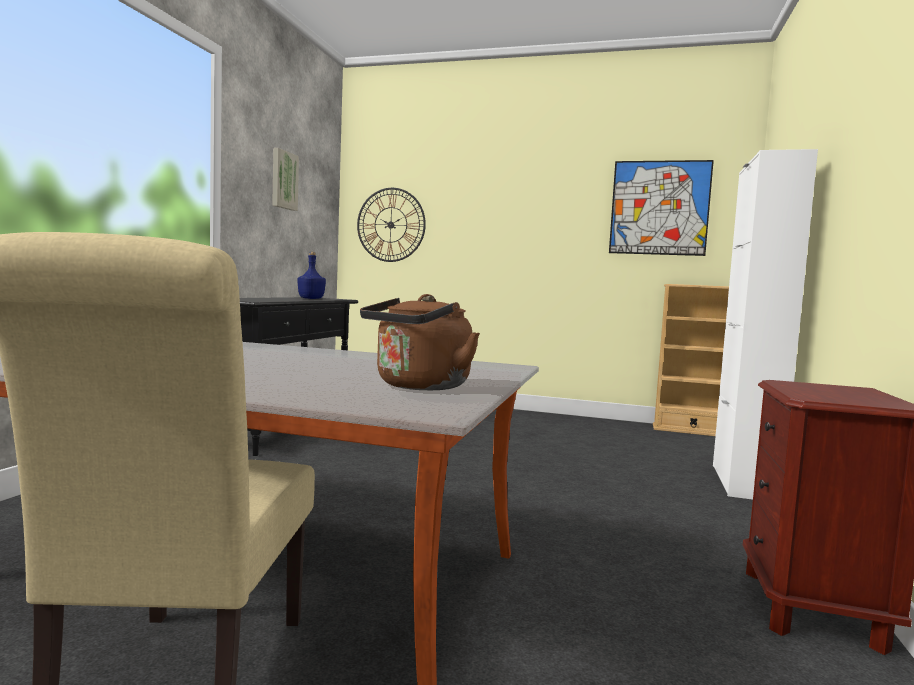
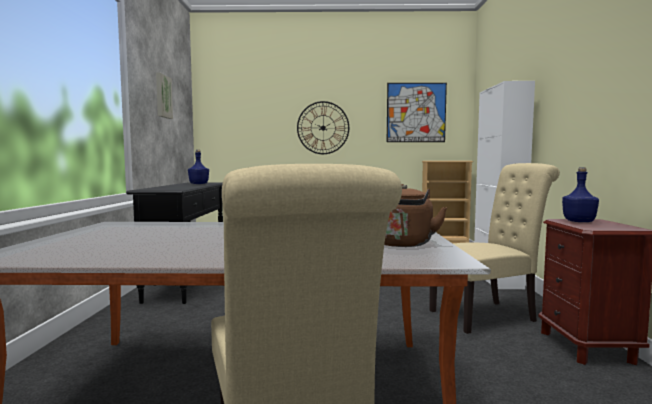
camera: 15 degrees left, 0 degrees up
wall clock [357,188,426,262] -> wall clock moved to [297,101,349,154]
none -> beige chair [430,163,560,334]
none -> blue bottle [562,167,599,222]

